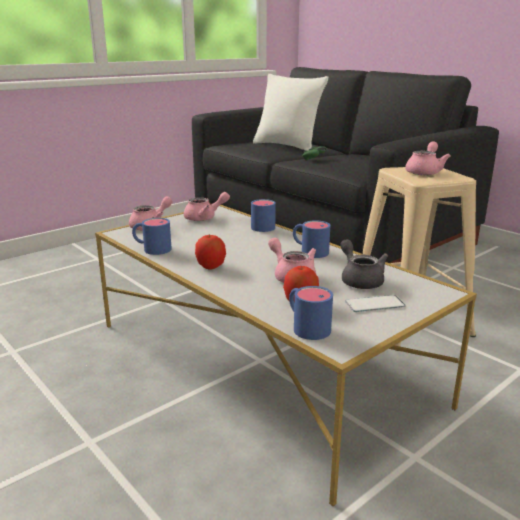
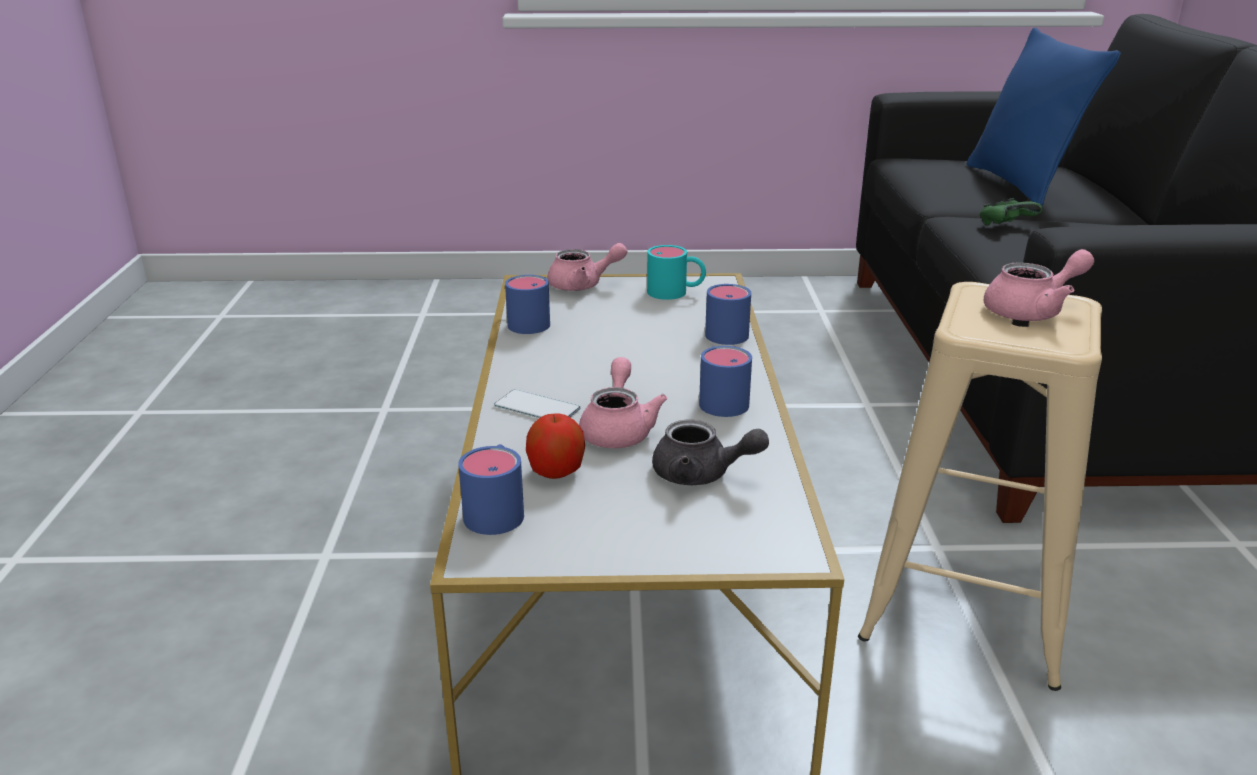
camera: 40 degrees right, 5 degrees up
pink teapot [184,192,230,221] -> turquoise mug [647,245,706,300]
apple [195,235,226,269] -> none
white pillow [253,74,328,151] -> blue pillow [966,28,1121,205]
grey teapot [340,239,388,289] -> grey teapot turned 90 degrees clockwise [652,419,769,485]
phone [345,295,406,312] -> phone moved to [494,390,581,418]

